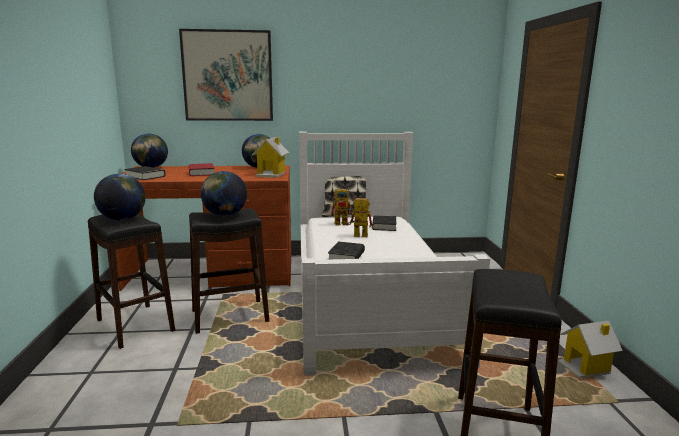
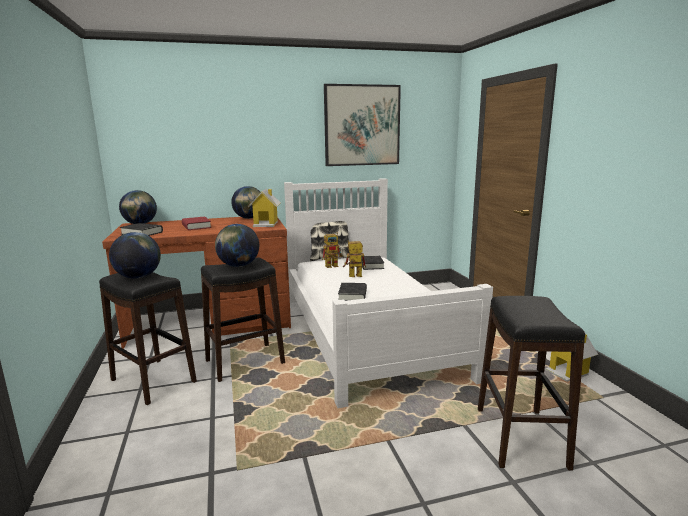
camera: 10 degrees left, 0 degrees up
picture [179,29,273,121] -> picture moved to [324,84,401,166]

